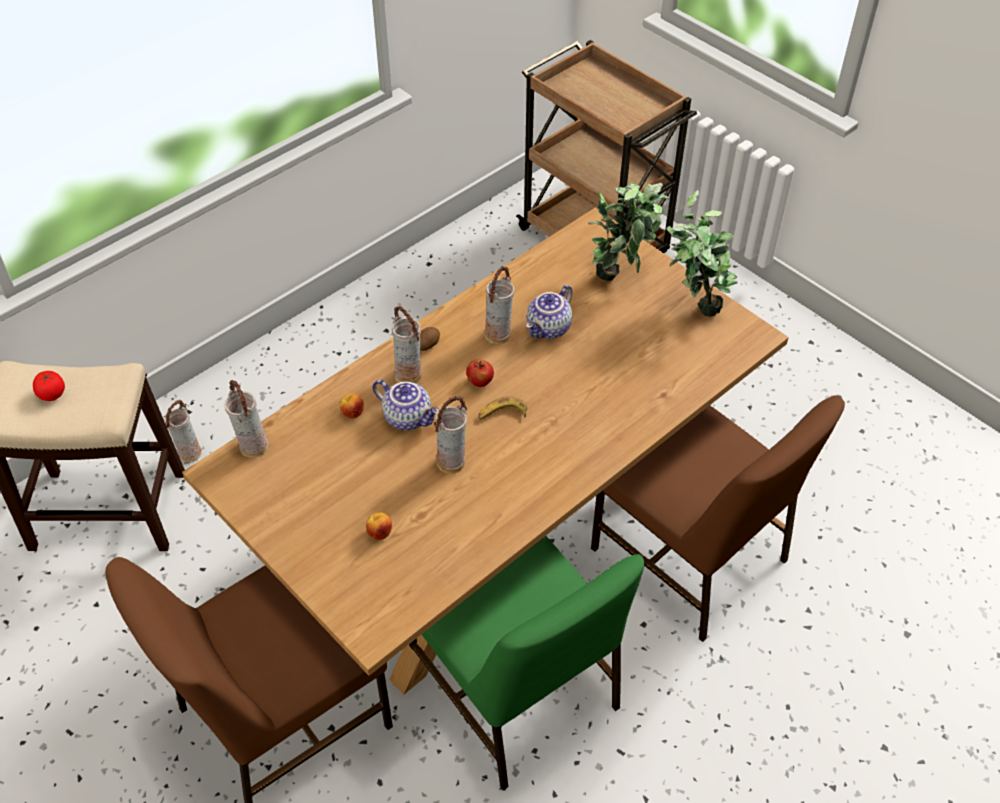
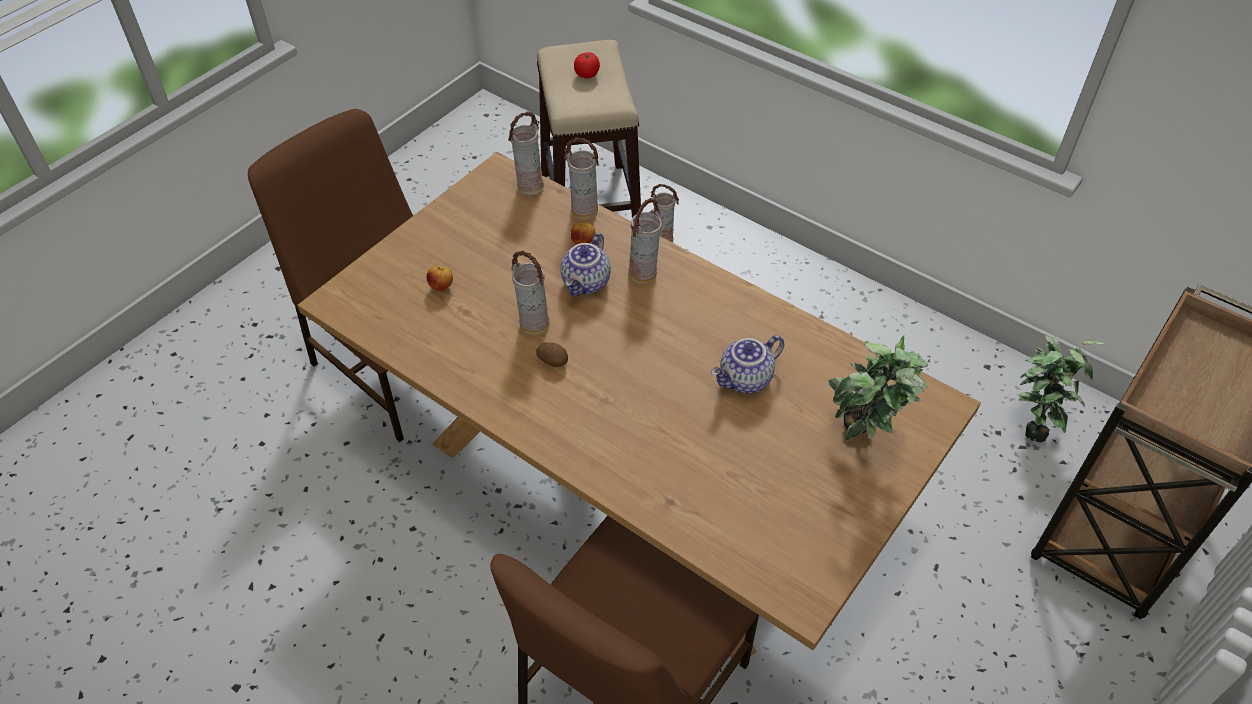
camera: 80 degrees right, 0 degrees up
green chair [409,536,644,790] -> none
potato [420,327,440,351] -> potato moved to [536,342,568,367]
apple [466,360,494,387] -> none
banana [478,397,527,420] -> none
vase [484,266,514,344] -> vase moved to [564,138,599,220]
teapot [526,285,573,339] -> teapot turned 60 degrees counterclockwise [711,335,784,393]
potted plant [667,190,737,317] -> potted plant moved to [1019,334,1104,443]

